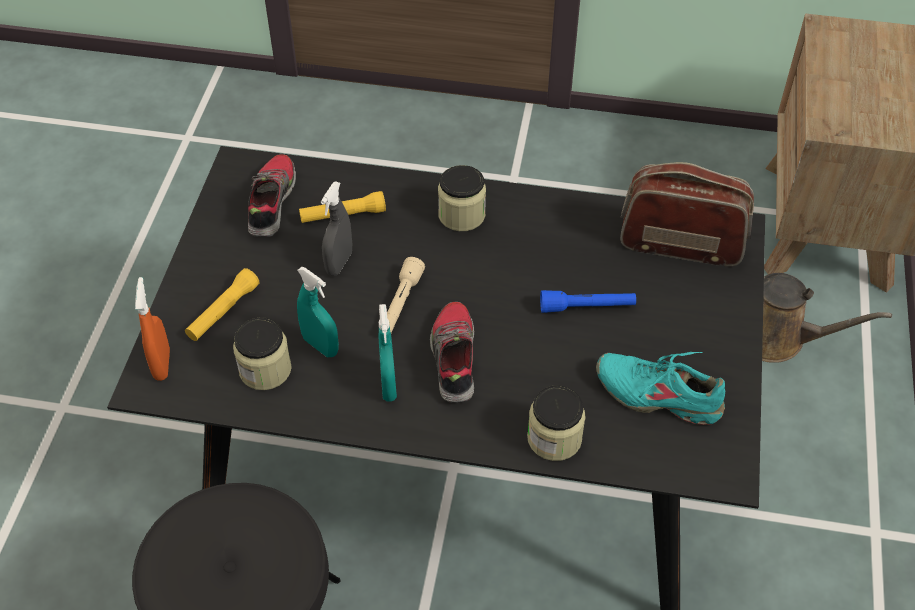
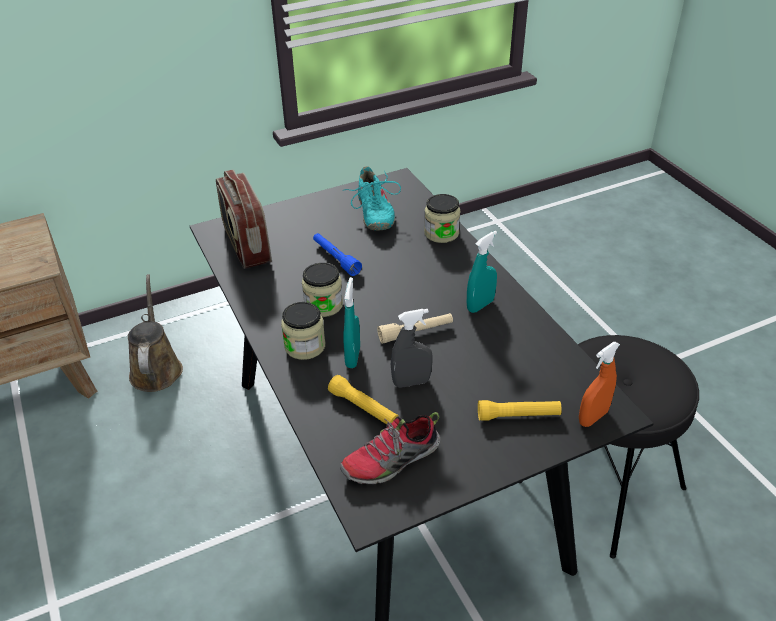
camera: 125 degrees left, 10 degrees down
jar [233,317,292,390] -> jar moved to [302,263,343,317]
turquoise spray bottle [297,267,339,357] -> turquoise spray bottle moved to [344,277,360,368]
shoe [430,302,474,403] -> none

